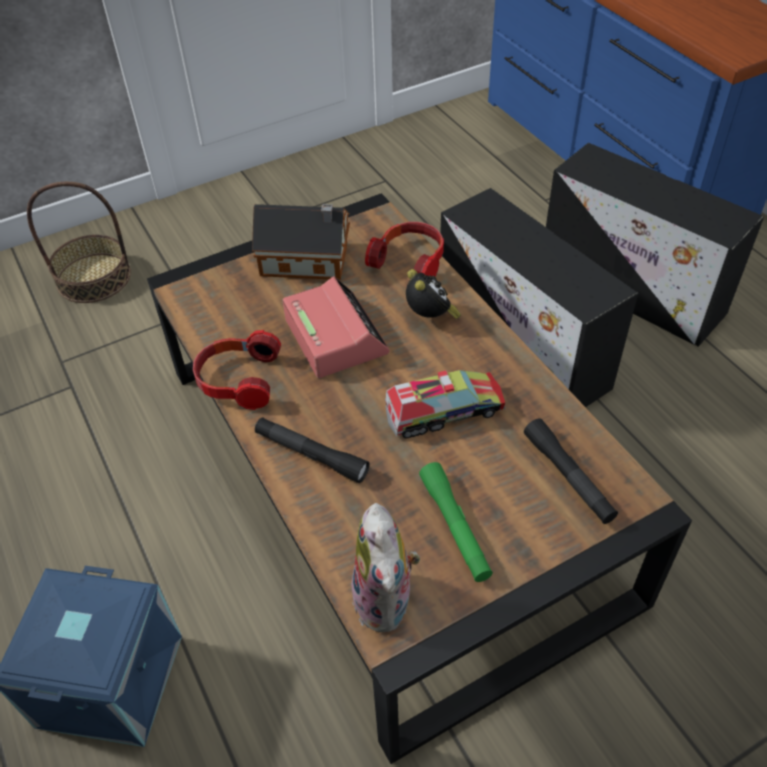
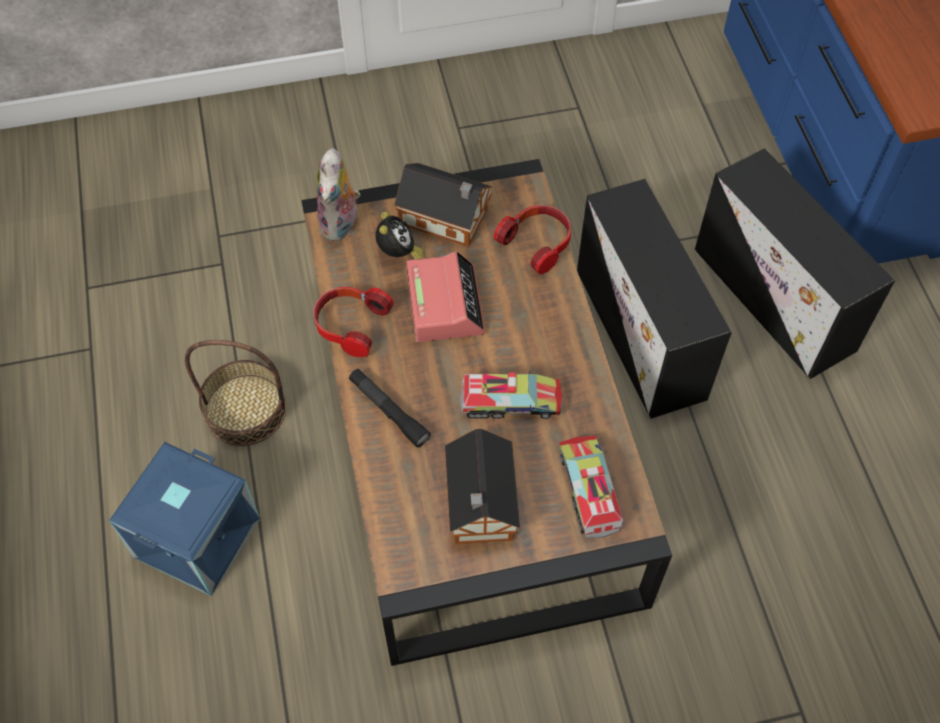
camera: 15 degrees right, 10 degrees up
basket [27,181,131,303] -> basket moved to [185,340,287,446]
plush toy [351,503,420,632] -> plush toy moved to [317,148,360,241]
alarm clock [406,269,461,319] -> alarm clock moved to [376,211,423,259]
green flashlight [419,462,493,582] -> toy house [445,429,520,544]
black flashlight [524,418,618,524] -> toy truck [559,436,623,538]

